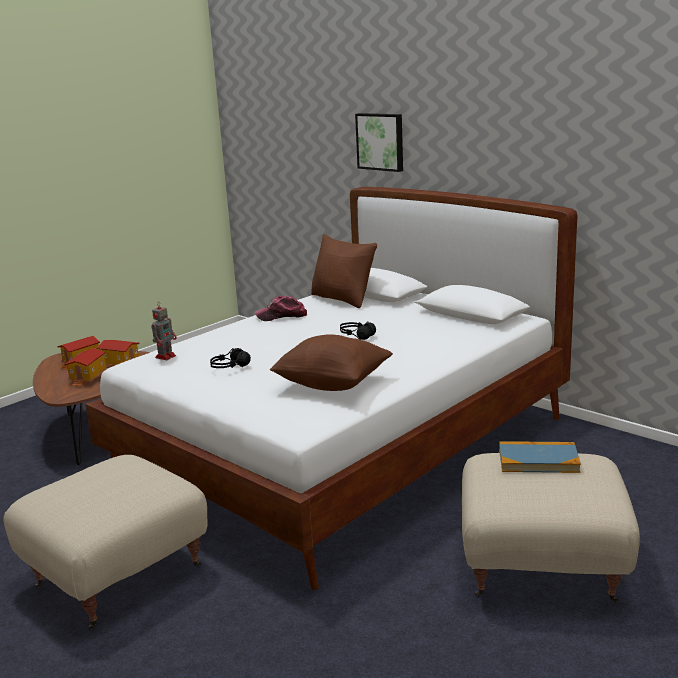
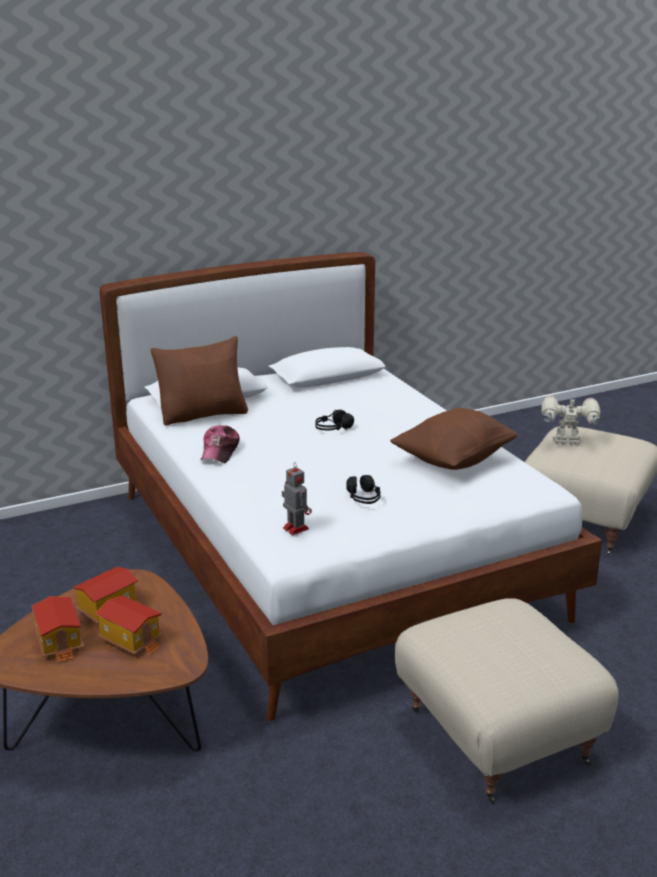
camera: 70 degrees left, 5 degrees up
picture [355,113,403,172] -> none
book [499,441,581,473] -> toy robot [541,395,601,445]

